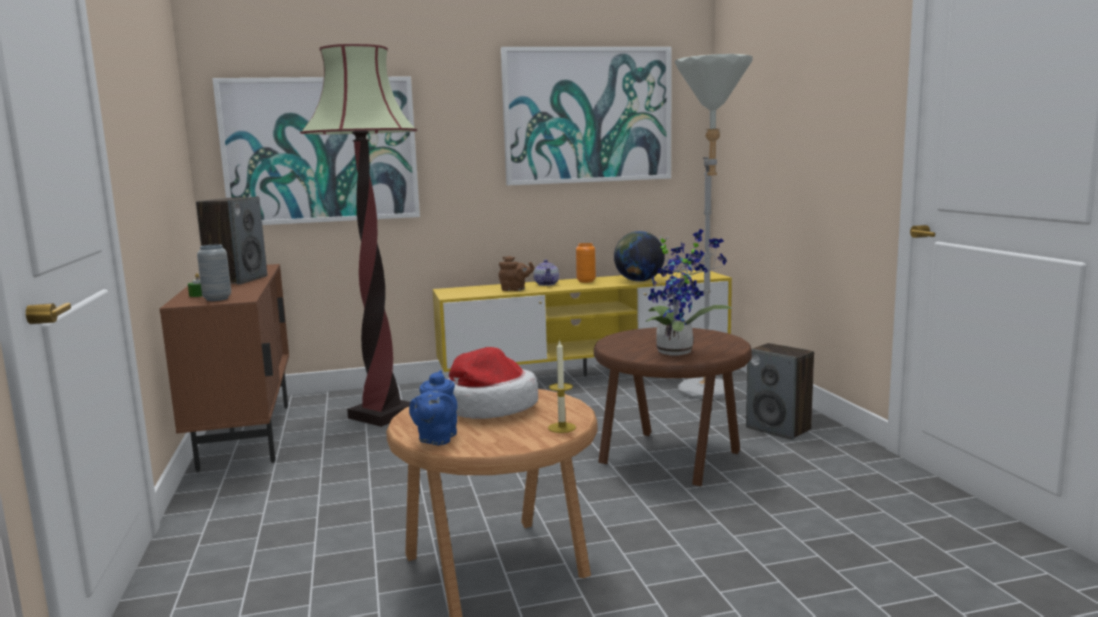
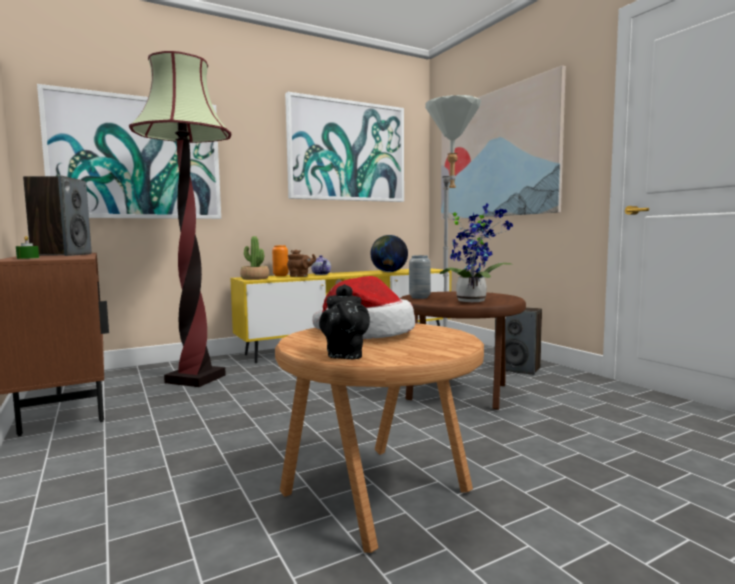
camera: 15 degrees left, 5 degrees down
grey vase [197,245,231,301] -> grey vase moved to [409,255,431,299]
blue teapot [409,370,457,445] -> black teapot [319,284,370,360]
candle [548,339,576,433] -> none
orange vase [576,243,596,283] -> orange vase moved to [272,245,289,276]
none -> potted plant [240,236,269,280]
none -> picture [441,65,566,220]

